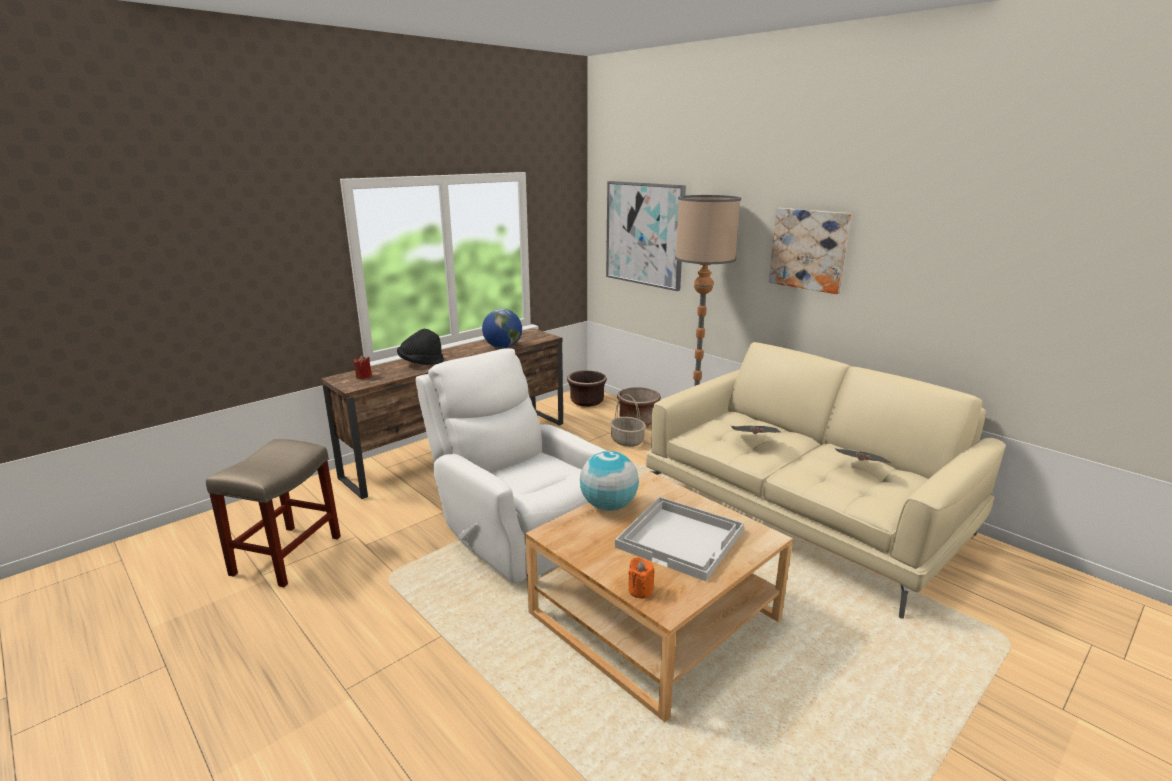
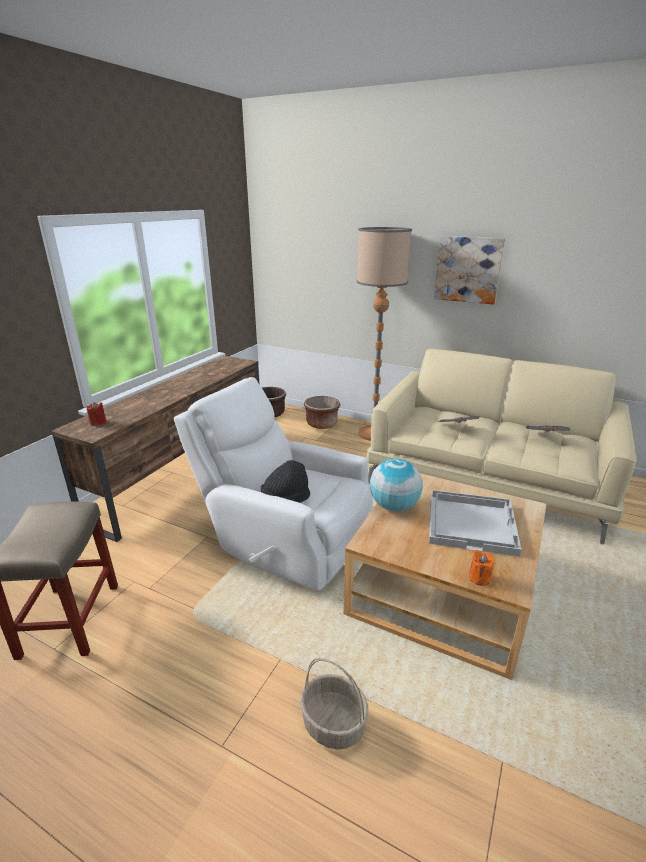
camera: 20 degrees left, 5 degrees up
black hat [397,329,444,365] -> black hat moved to [261,460,310,503]
globe [482,309,522,349] -> none
picture [606,181,686,291] -> none
basket [610,394,646,447] -> basket moved to [300,658,368,750]

